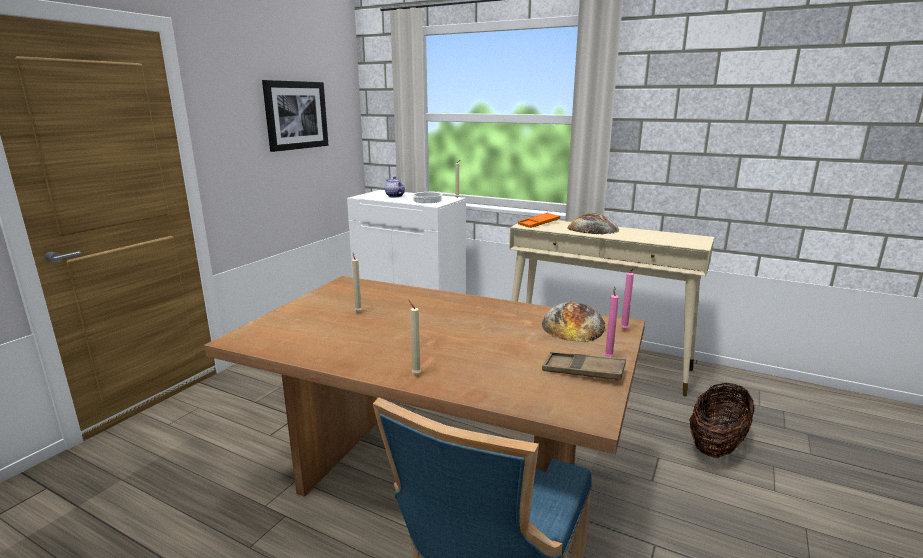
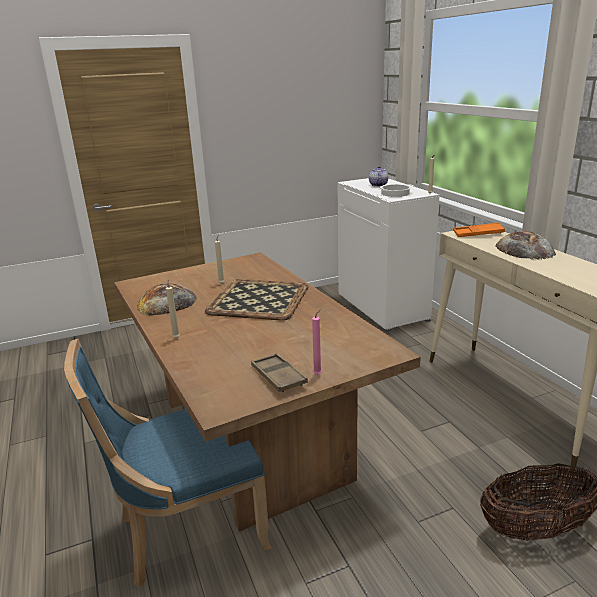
camera: 40 degrees right, 5 degrees up
picture [262,80,329,152] -> none
bread [542,302,606,342] -> bread moved to [137,283,197,315]
pink candle [620,267,637,330] -> none
none -> tray [205,279,308,321]

